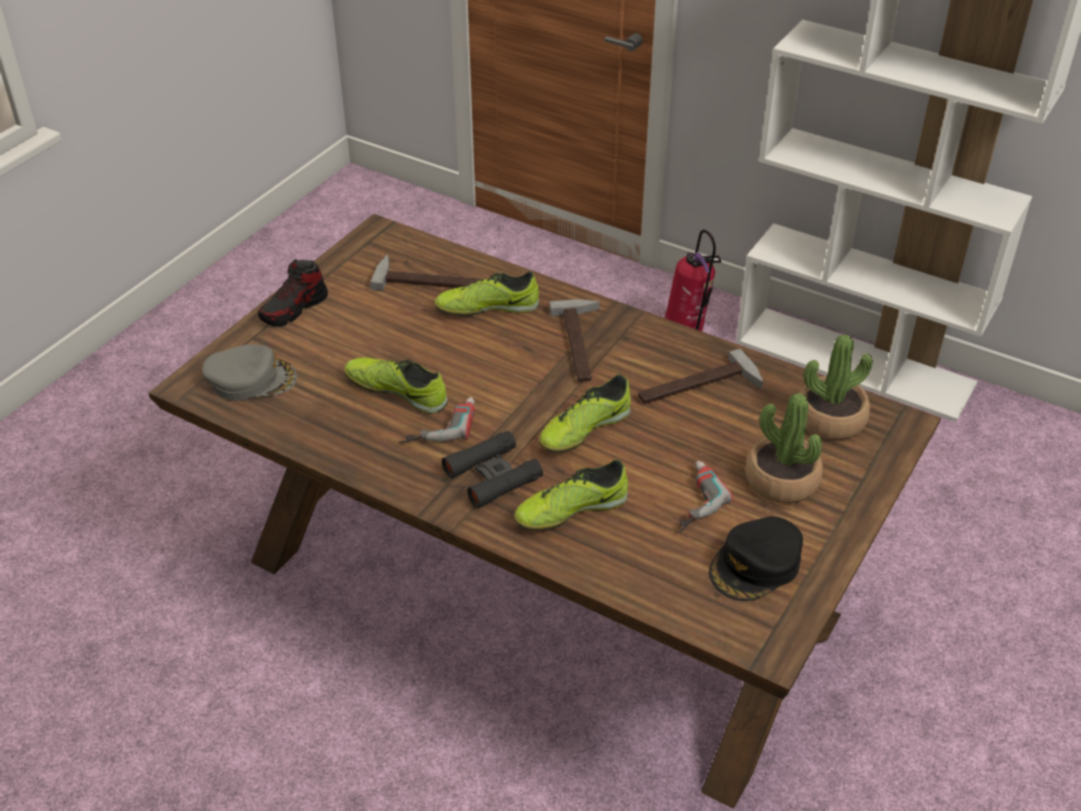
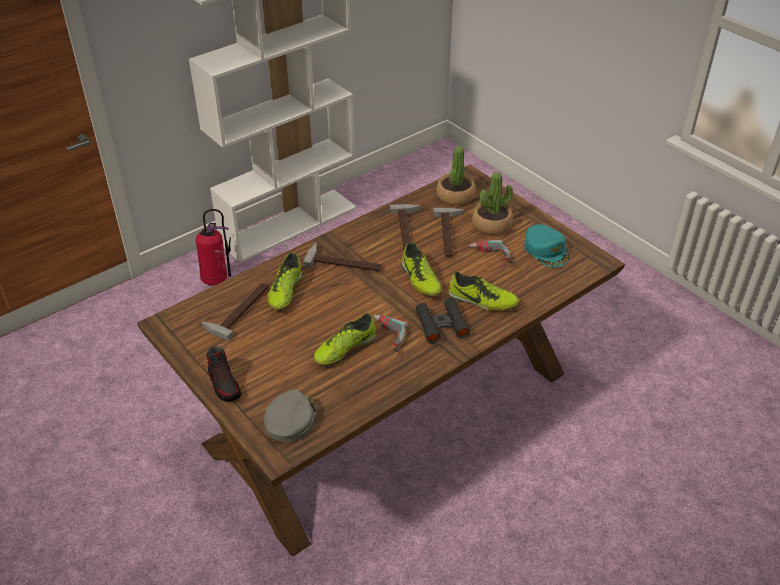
camera: 70 degrees left, 0 degrees up
shoe [514,459,628,531] -> shoe turned 60 degrees counterclockwise [449,271,519,311]
black cap [709,516,803,601] -> turquoise cap [524,224,569,267]
none -> hammer [433,208,464,257]

